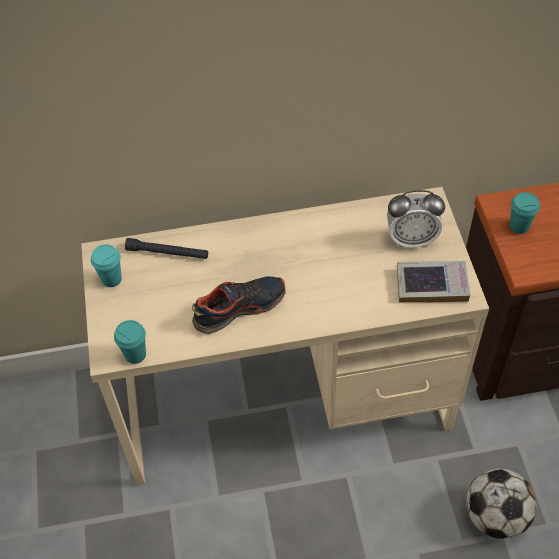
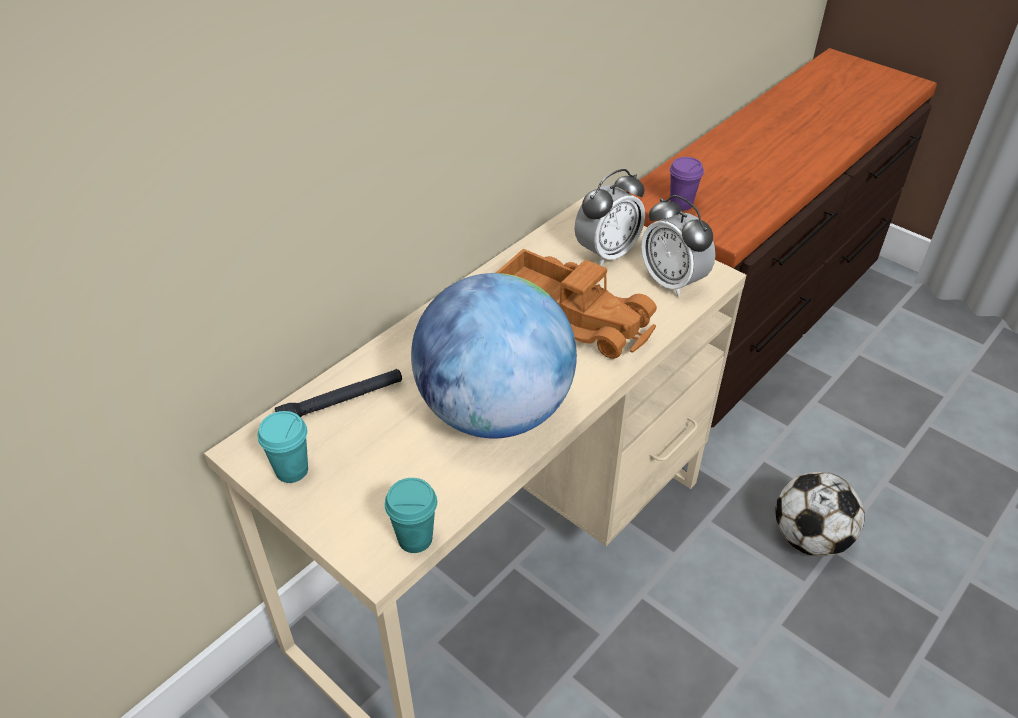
camera: 40 degrees left, 10 degrees down
shoe [192,277,286,334] -> globe [411,273,577,438]
book [397,261,470,303] -> alarm clock [641,195,715,297]
turquoise cup [510,192,540,234] -> purple cup [670,157,704,211]
none -> toy truck [496,249,657,359]

